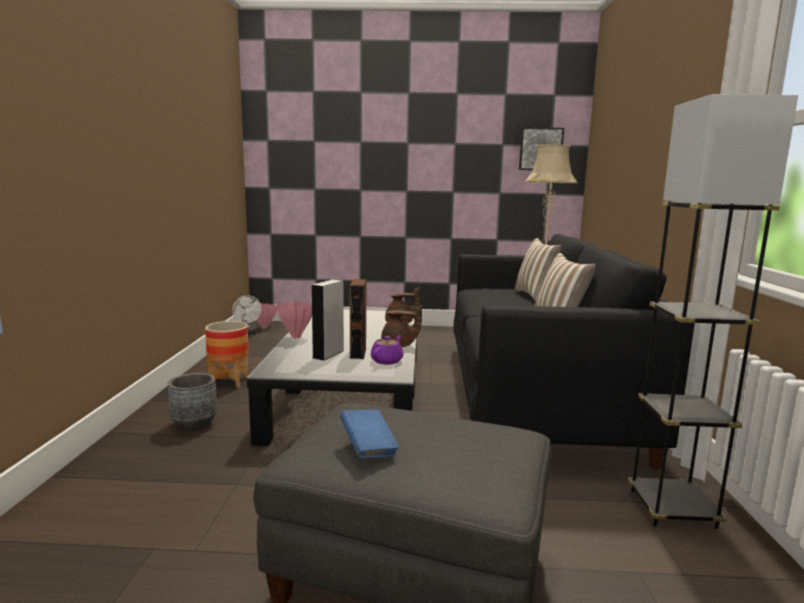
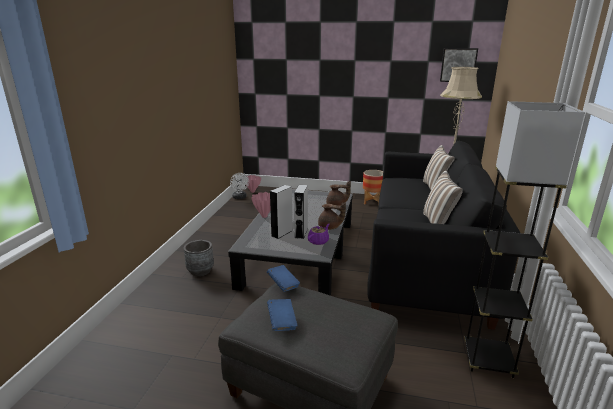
camera: 10 degrees right, 10 degrees up
planter [205,321,249,388] -> planter moved to [363,170,383,205]
brown speaker [349,279,366,359] -> grey speaker [294,185,308,239]
none -> blue book [267,265,300,292]

